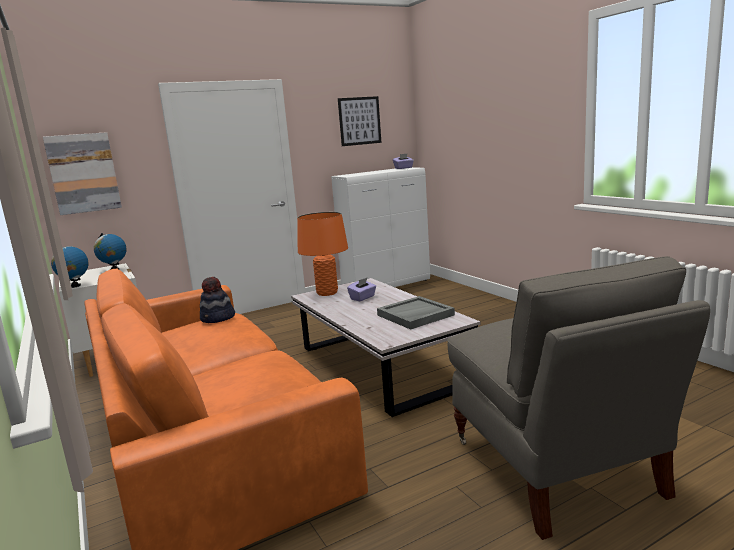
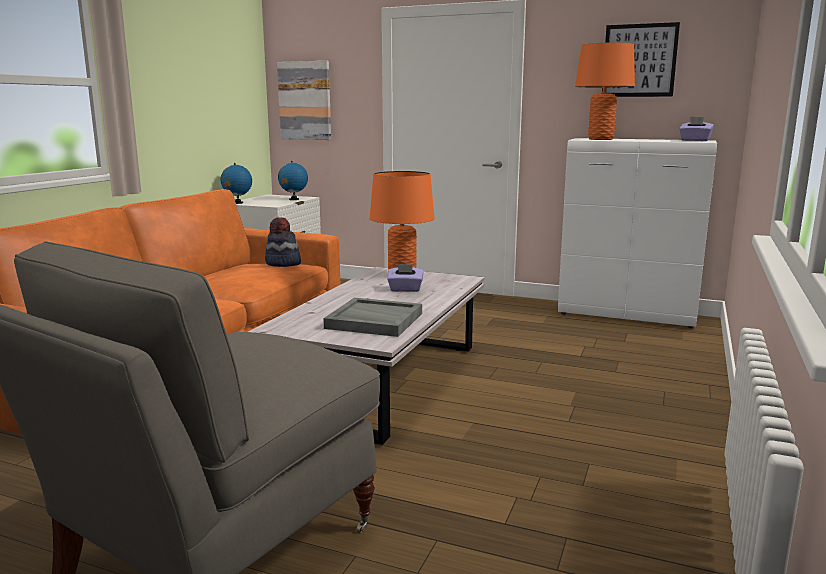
camera: 50 degrees right, 0 degrees up
none -> orange table lamp [575,42,635,140]

